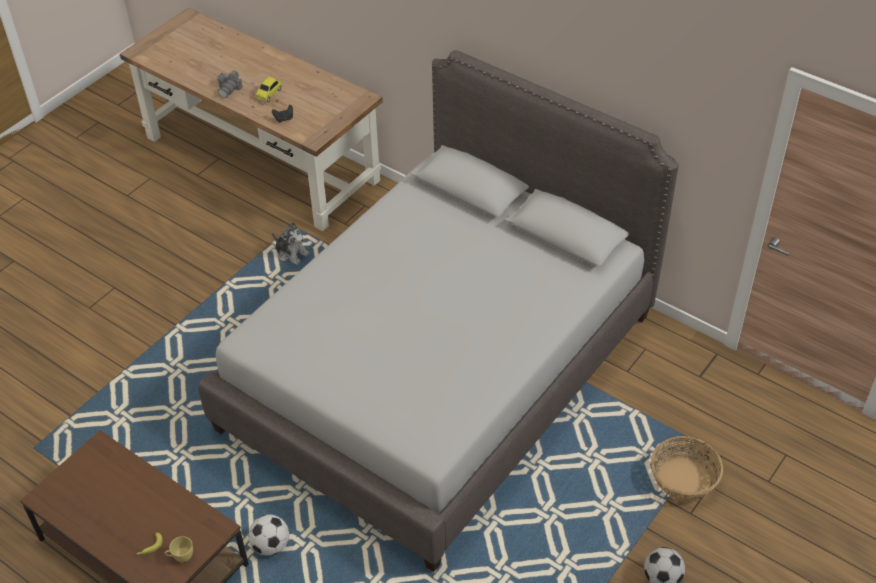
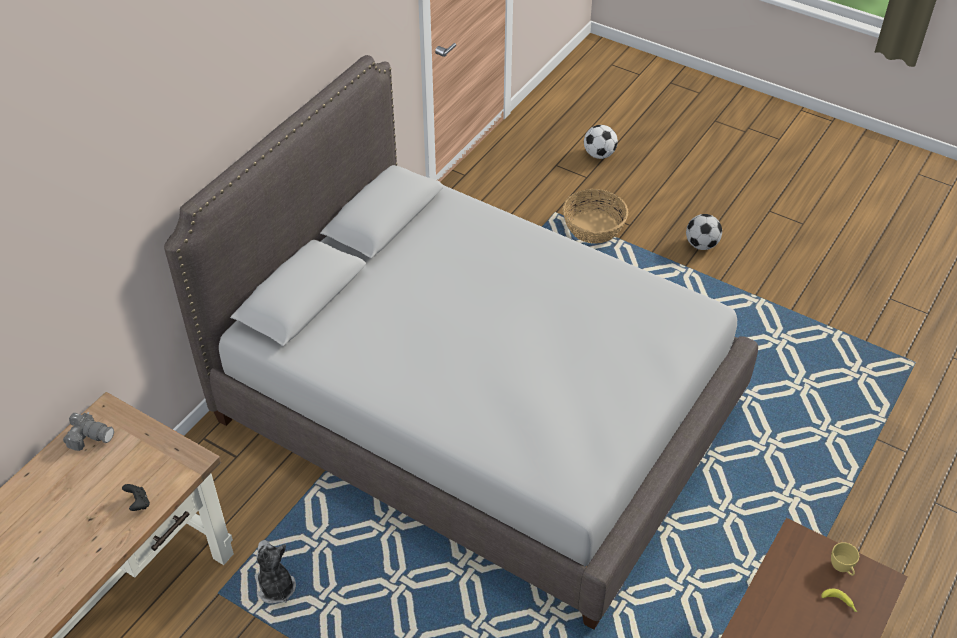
camera: 95 degrees left, 0 degrees up
camera [217,70,242,98] -> camera moved to [63,412,114,451]
football [248,514,289,556] -> football moved to [584,125,618,159]
toy car [255,77,282,102] -> none
plush toy [272,222,309,265] -> plush toy turned 60 degrees counterclockwise [255,540,296,604]

